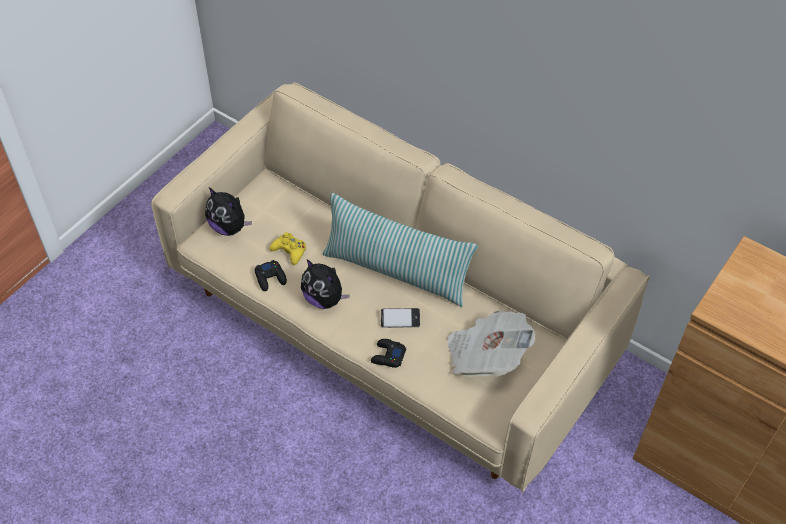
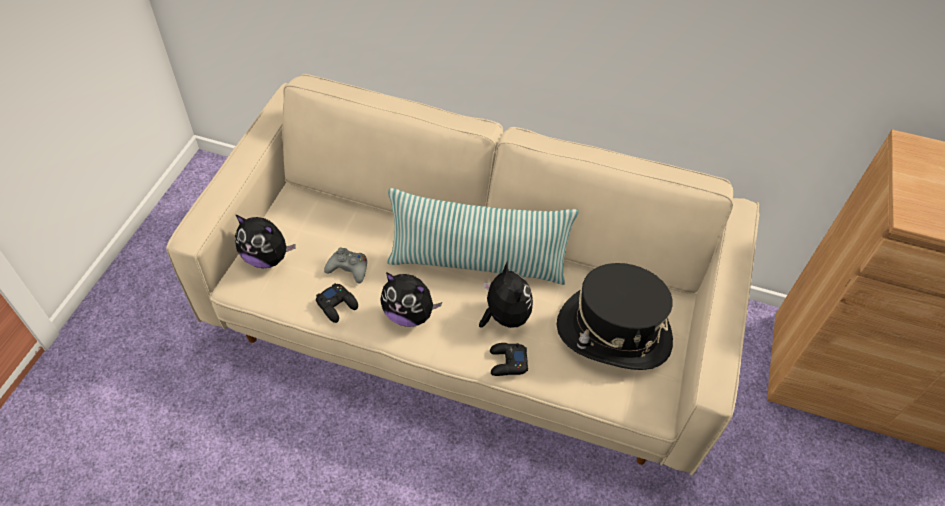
camera: 20 degrees left, 0 degrees up
yellow game controller [270,232,306,265] -> grey game controller [324,248,367,284]
phone [381,308,420,328] -> plush toy [479,261,533,328]
newspaper [447,311,536,377] -> black hat [557,263,673,370]

